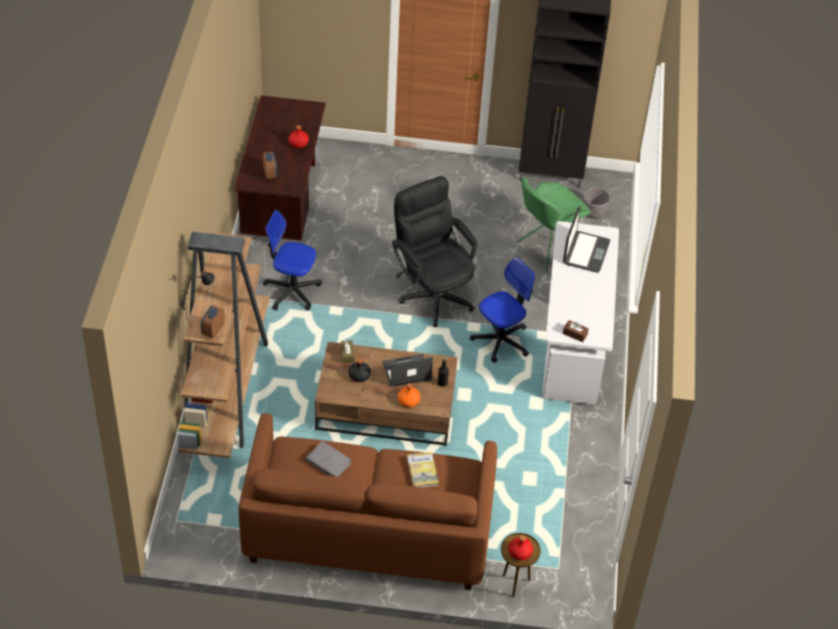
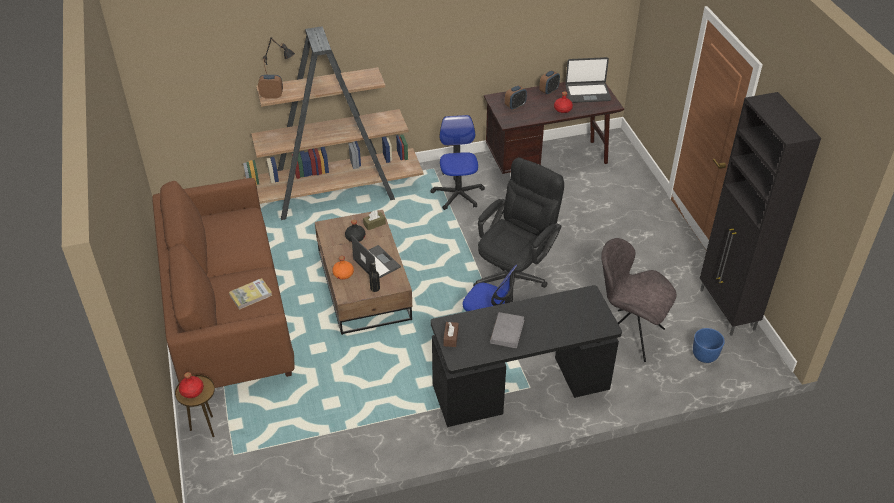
camera: 70 degrees right, 5 degrees down
grey book [305,441,352,477] -> grey book moved to [490,312,524,348]
green chair [516,178,591,271] -> grey chair [601,238,677,362]
white desk [542,221,619,405] -> black desk [431,285,622,427]
laptop [563,206,610,273] -> laptop moved to [565,57,611,103]
grey planter [583,187,610,219] -> blue planter [693,328,725,363]
none -> alarm clock [539,70,560,95]

